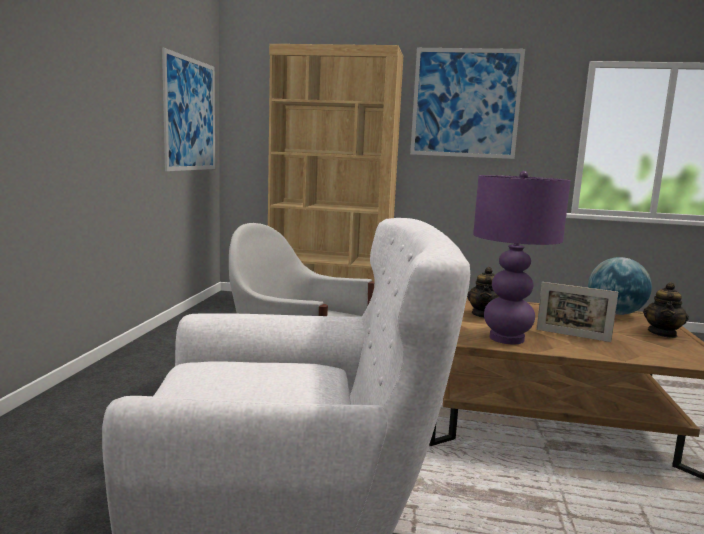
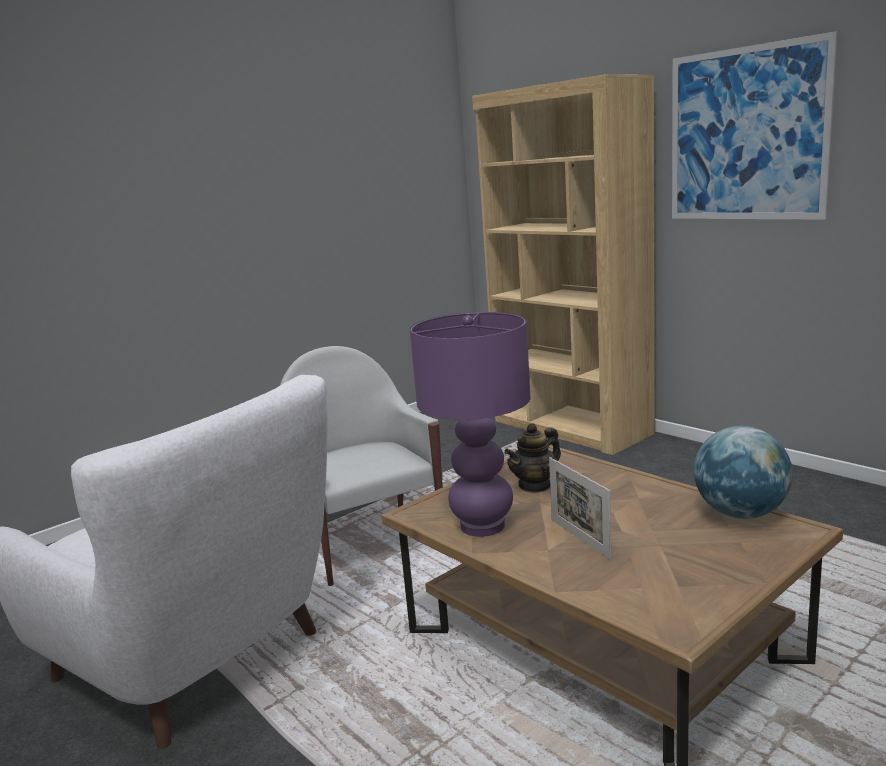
camera: 40 degrees right, 5 degrees up
picture [162,48,215,171] -> none
teapot [643,282,689,338] -> none

